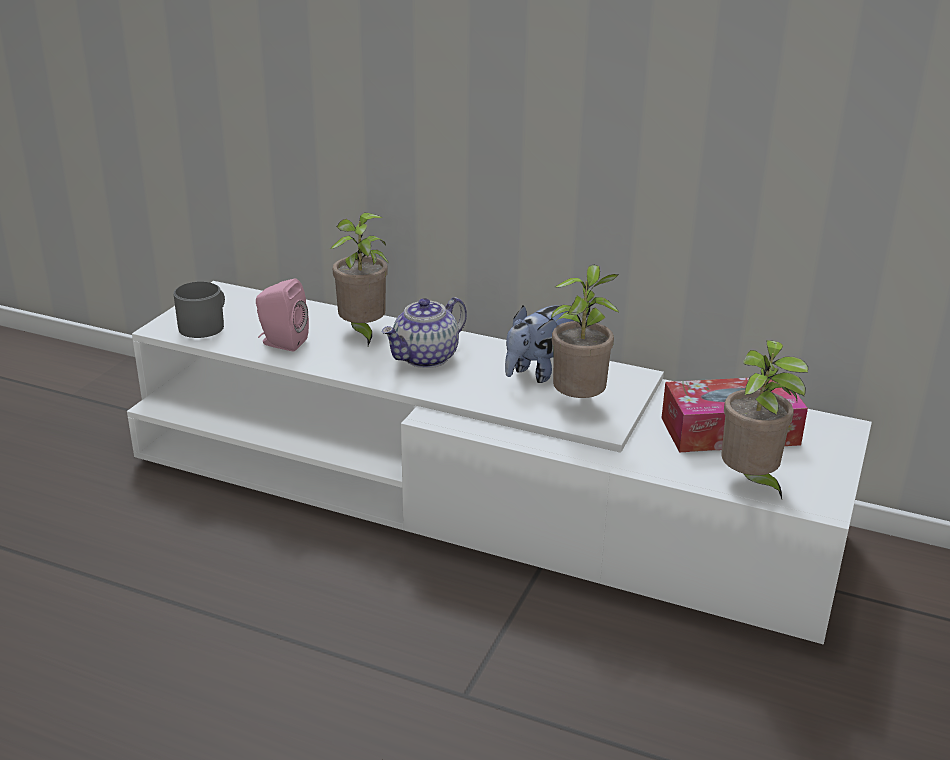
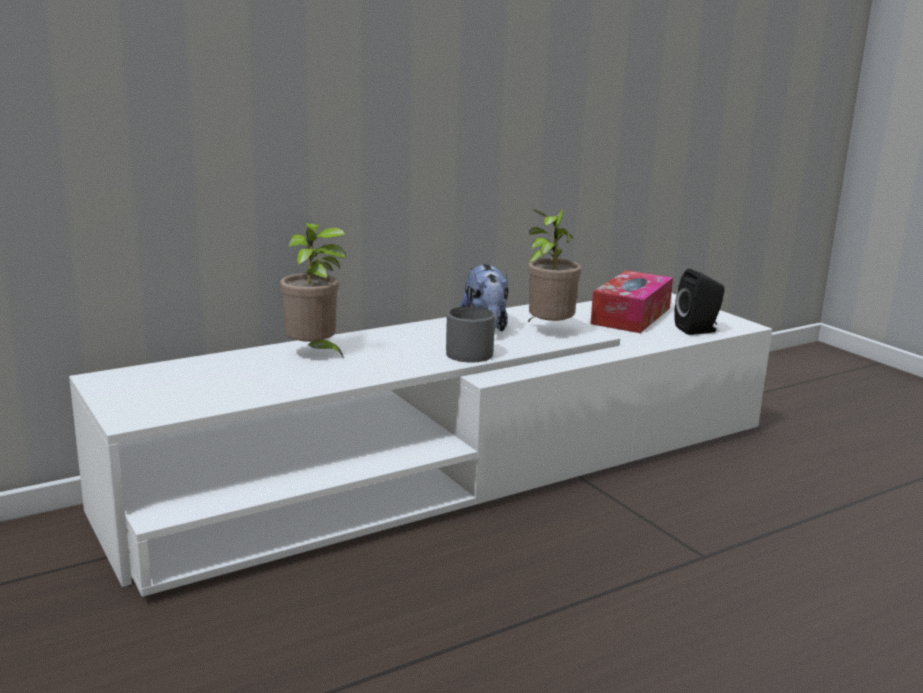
camera: 55 degrees left, 10 degrees down
grey mug [173,282,225,338] -> grey mug moved to [446,307,495,363]
pink speaker [256,279,309,352] -> none
teapot [382,297,467,368] -> none
potted plant [721,340,808,499] -> black speaker [674,269,725,335]

